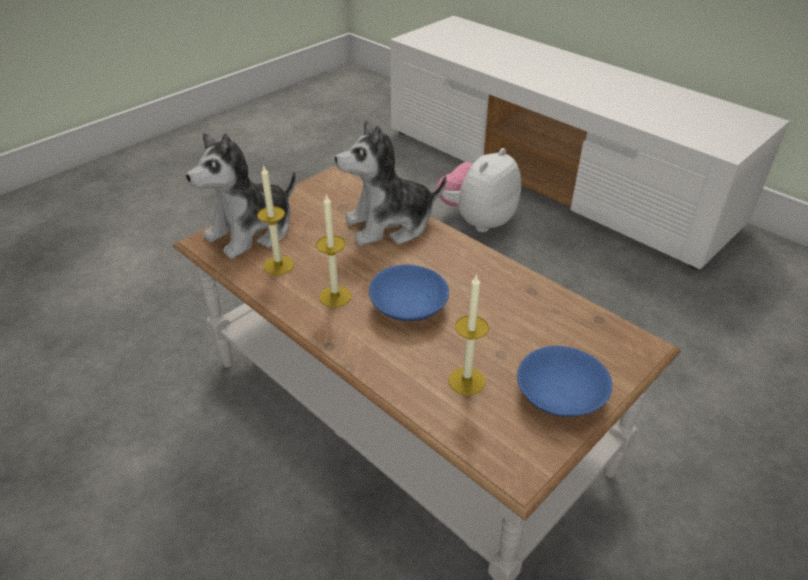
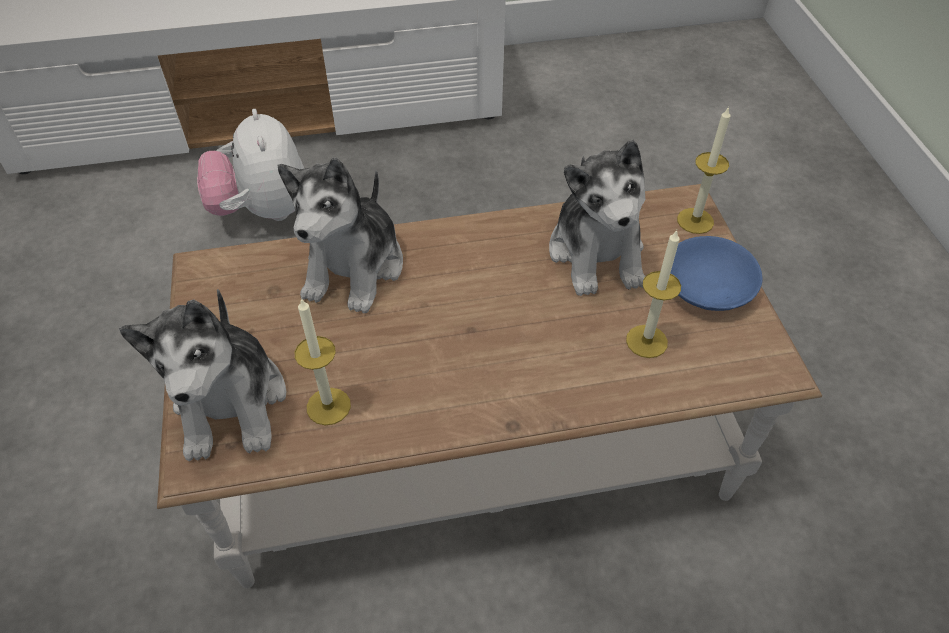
camera: 55 degrees left, 10 degrees up
candle [316,194,351,308] -> candle moved to [677,106,730,234]
blue bowl [369,265,449,321] -> none
none -> plush toy [549,140,646,296]

